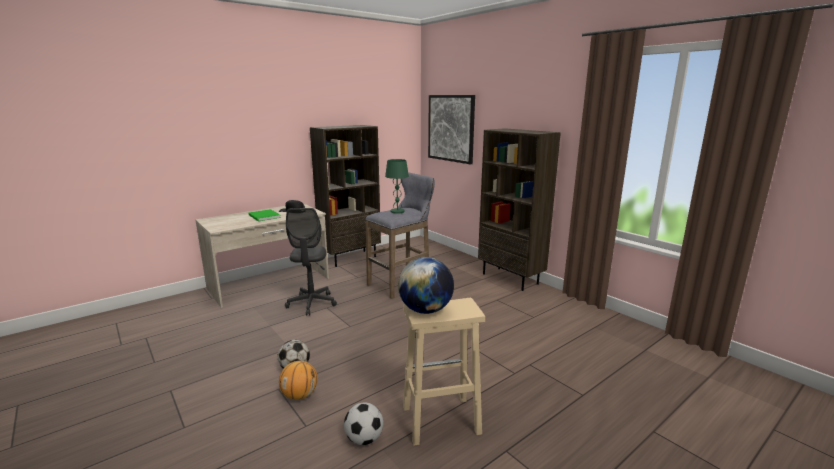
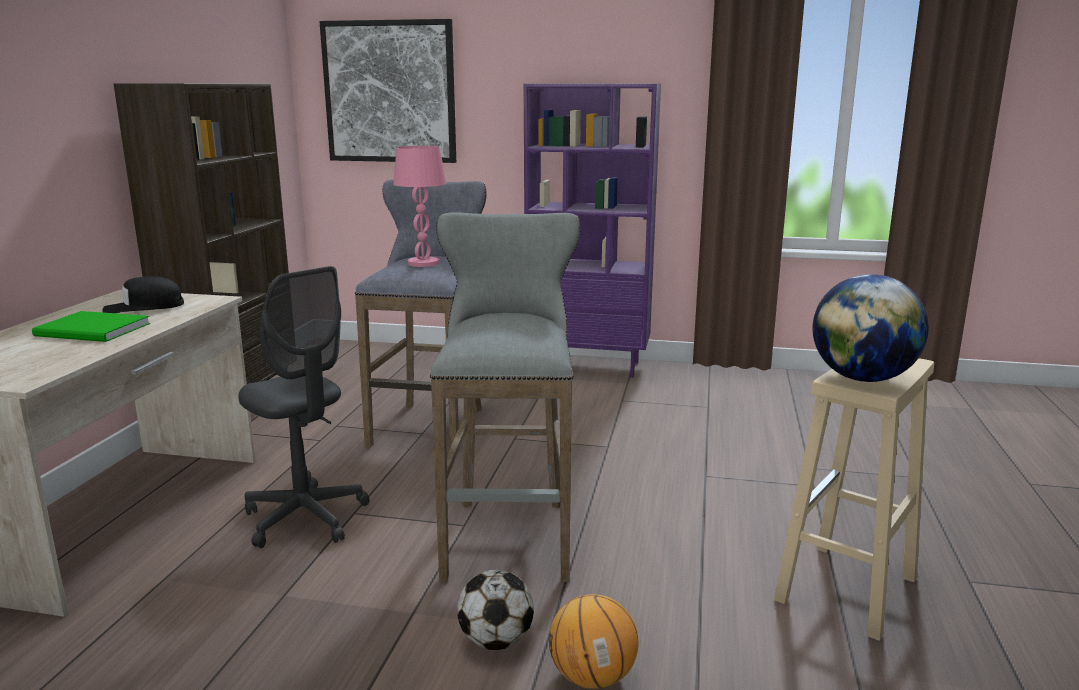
camera: 40 degrees left, 0 degrees up
football [344,402,383,445] -> none
green table lamp [385,159,409,214] -> pink table lamp [393,146,446,267]
brown bookcase [478,128,561,291] -> purple bookcase [524,84,661,378]
none -> grey stool [430,212,580,582]

